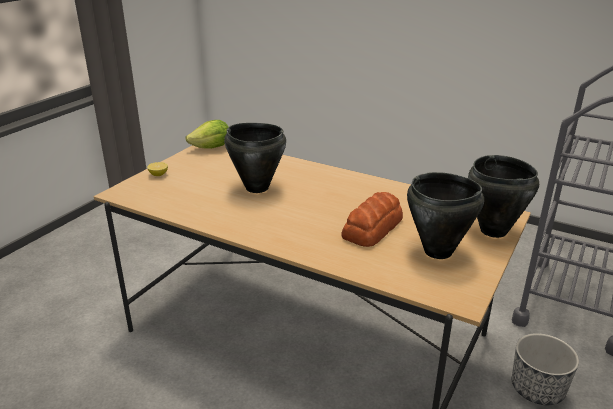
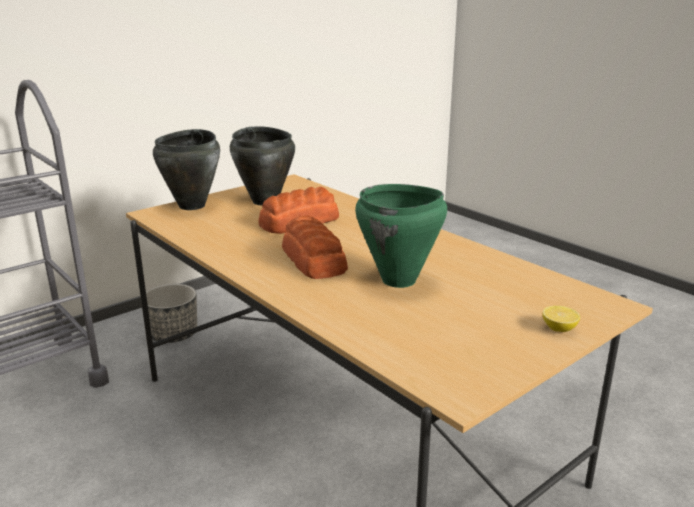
camera: 160 degrees left, 5 degrees down
lettuce [186,120,229,149] -> none
black cooking pot [224,123,286,193] -> green cooking pot [355,184,447,288]
none -> bread [282,216,348,279]

